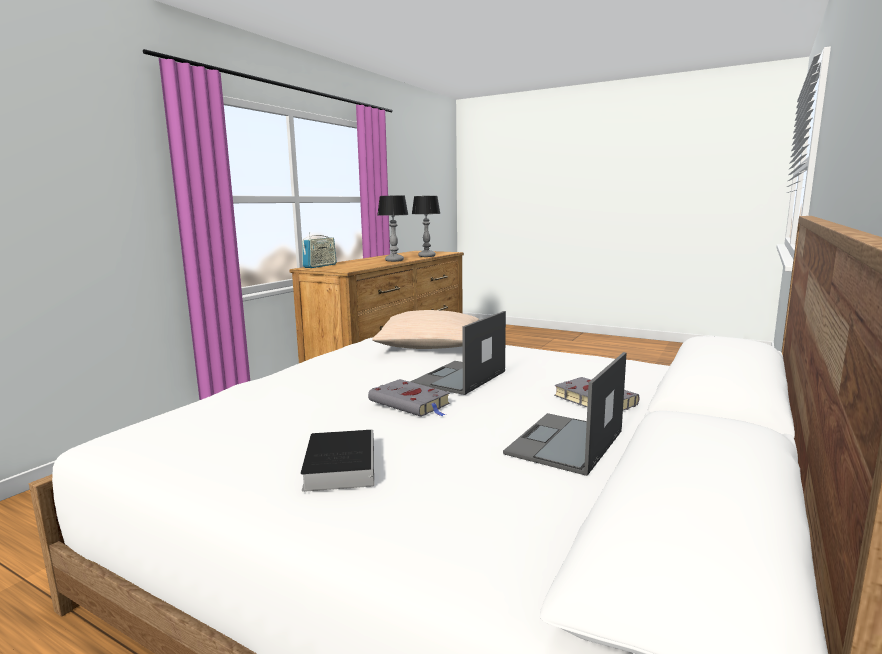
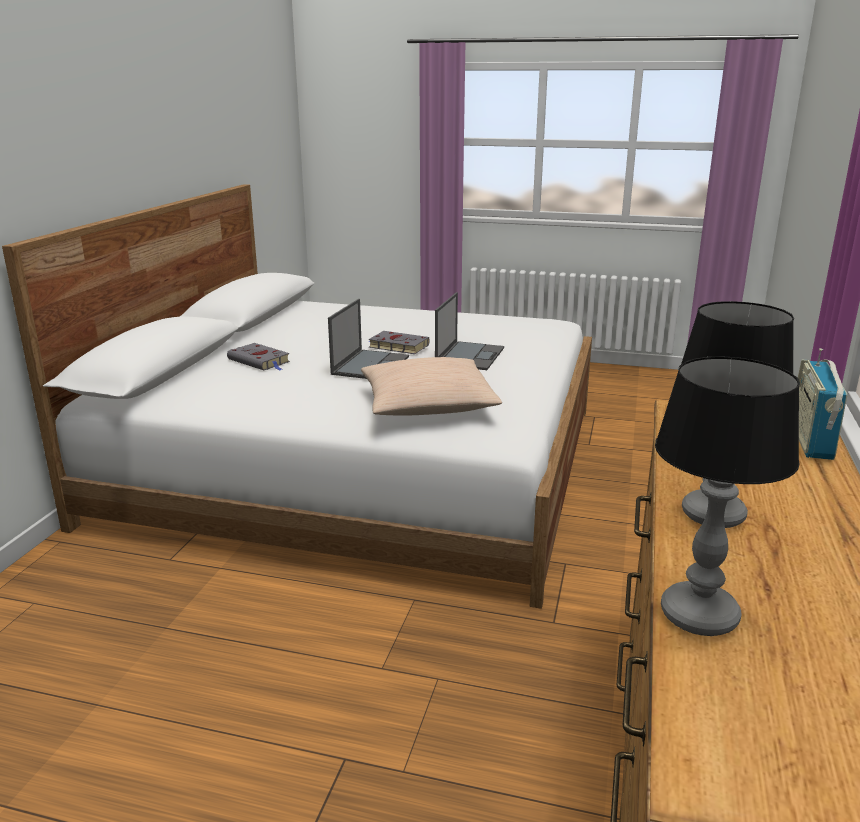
camera: 165 degrees right, 10 degrees up
book [300,430,374,492] -> none
laptop [503,352,627,476] -> laptop moved to [435,292,504,370]

